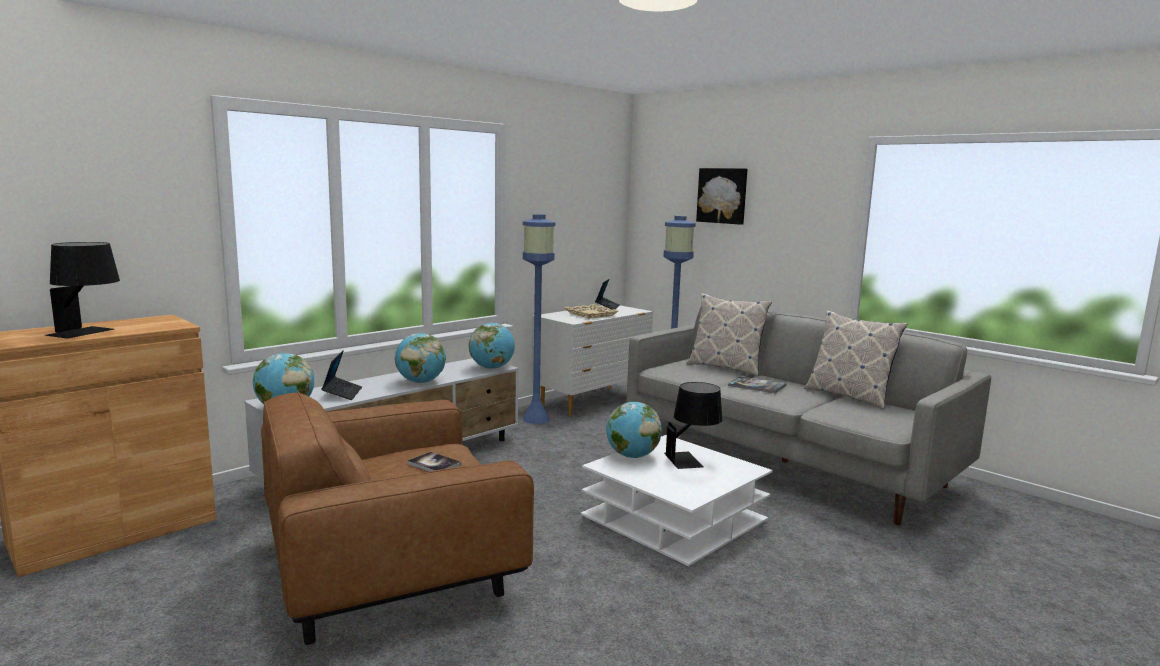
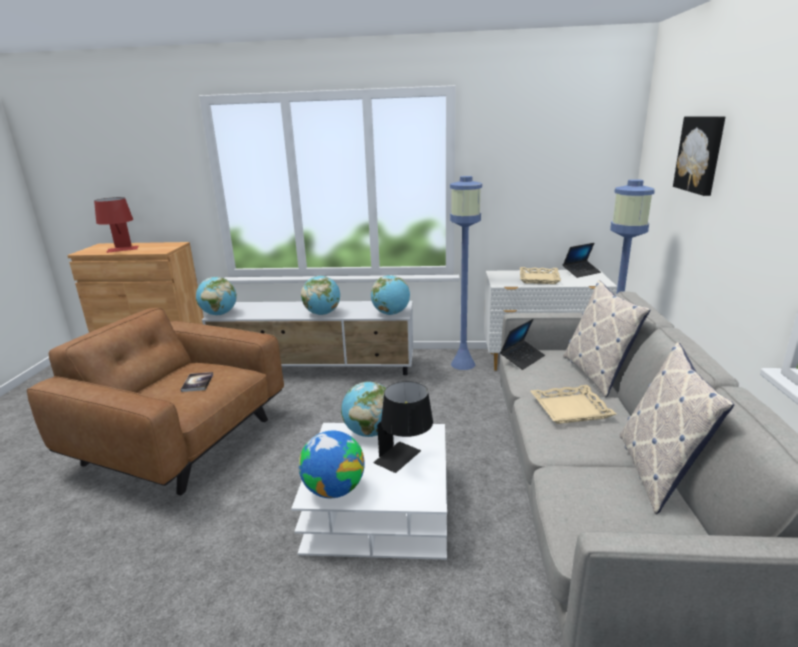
camera: 50 degrees right, 10 degrees up
black table lamp [45,242,120,338] -> red table lamp [94,197,138,253]
laptop [321,350,362,400] -> laptop moved to [500,319,545,370]
book [728,376,786,393] -> beige tray [531,385,616,424]
none -> globe [299,431,365,498]

